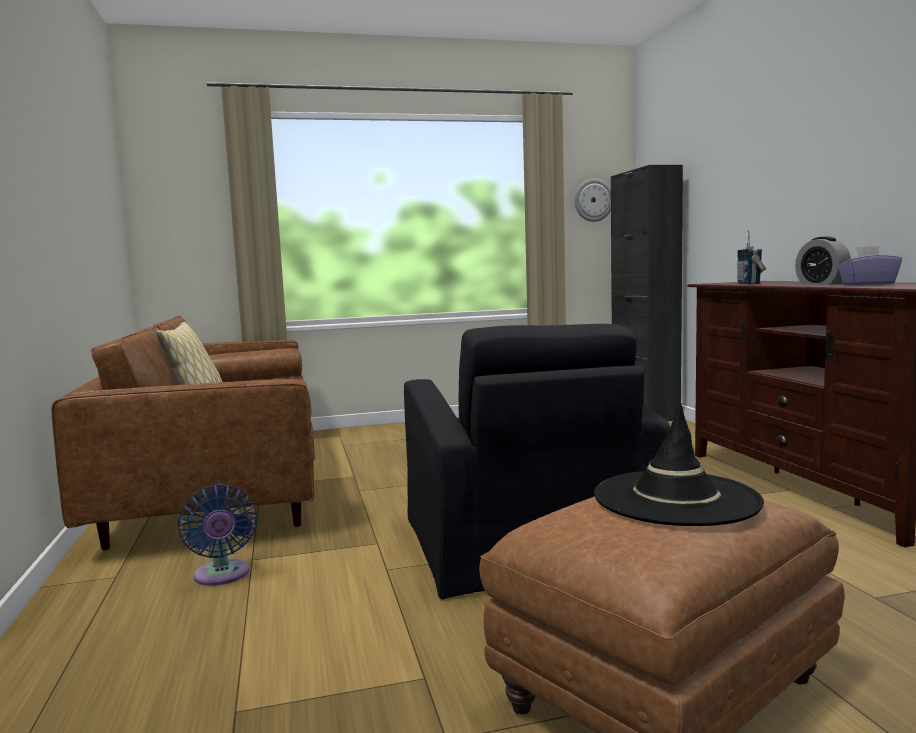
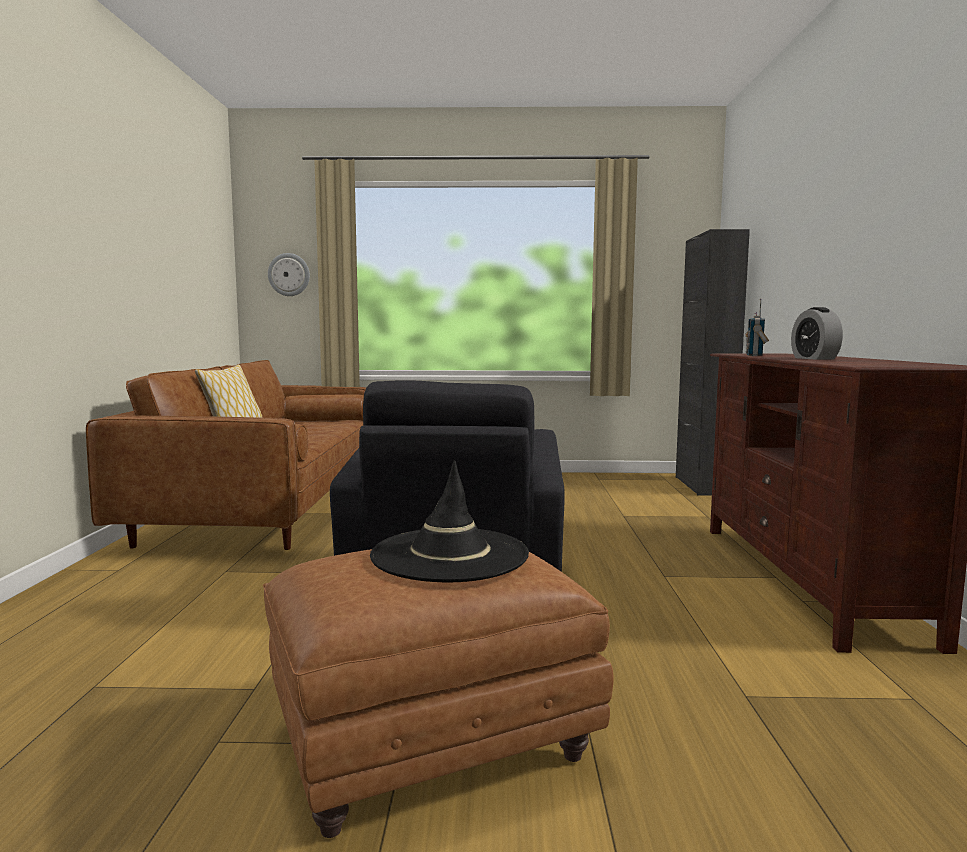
camera: 15 degrees right, 0 degrees up
blue fan [178,484,258,586] -> none
wall clock [574,179,611,222] -> wall clock moved to [268,253,310,296]
purple tissue box [838,246,902,286] -> none

